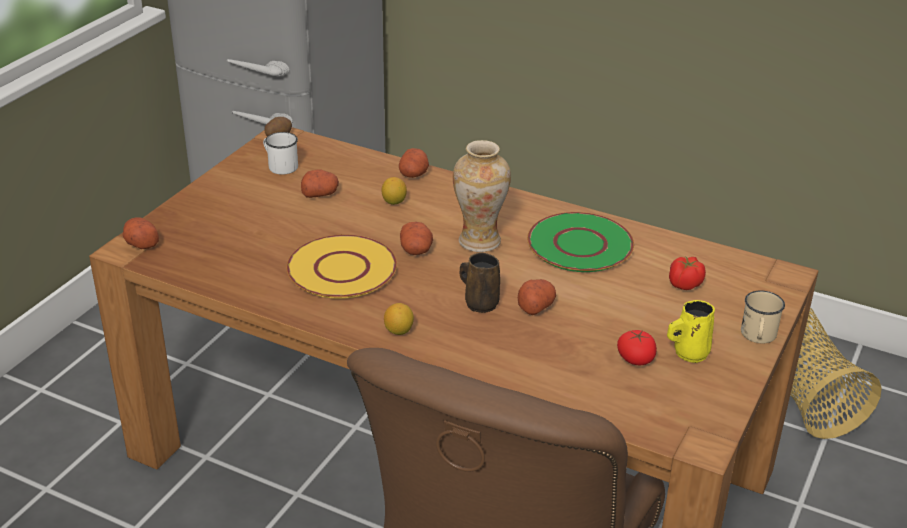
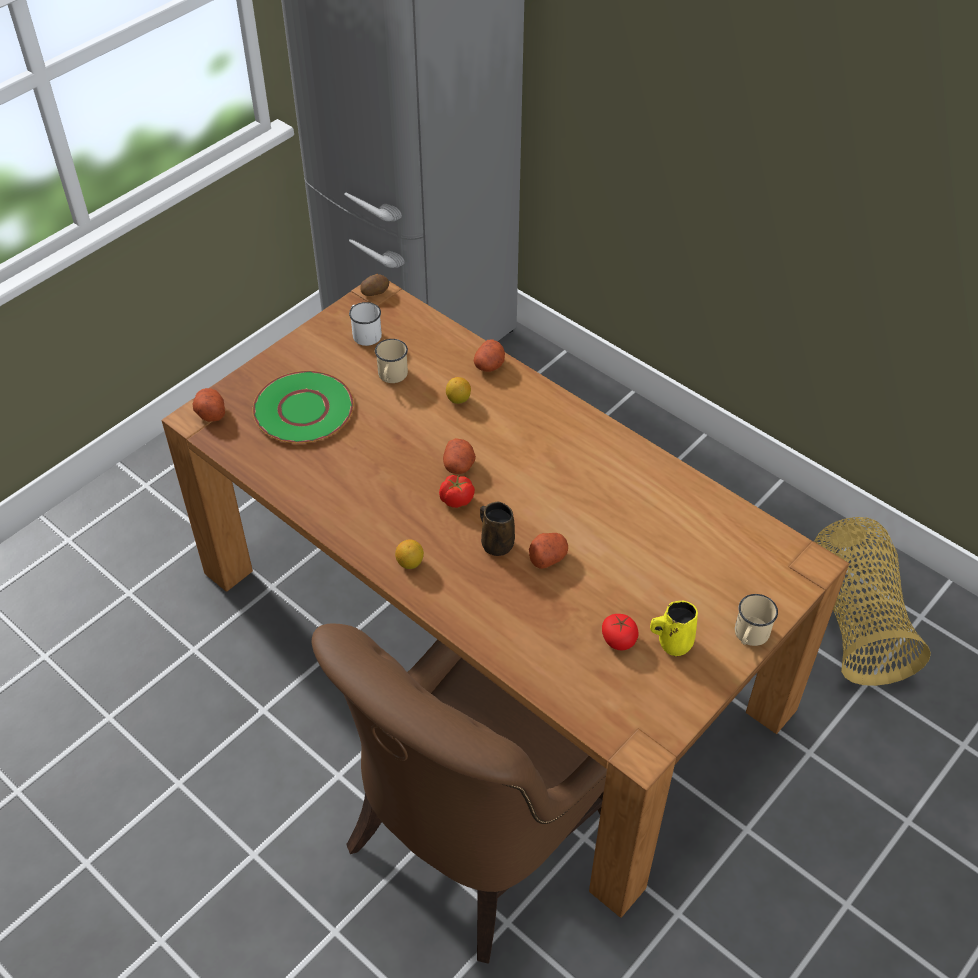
camera: 15 degrees right, 15 degrees up
yellow plate [286,235,397,299] -> none
potato [301,169,339,198] -> beige mug [375,339,408,383]
vase [453,140,511,252] -> none
green plate [527,212,634,272] -> green plate moved to [252,371,354,443]
tomato [669,256,706,290] -> tomato moved to [439,475,475,508]

